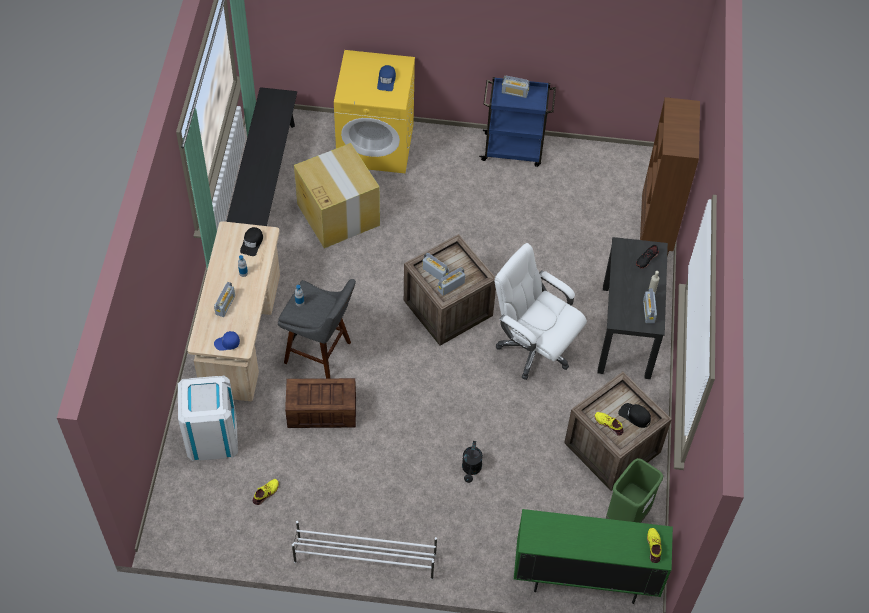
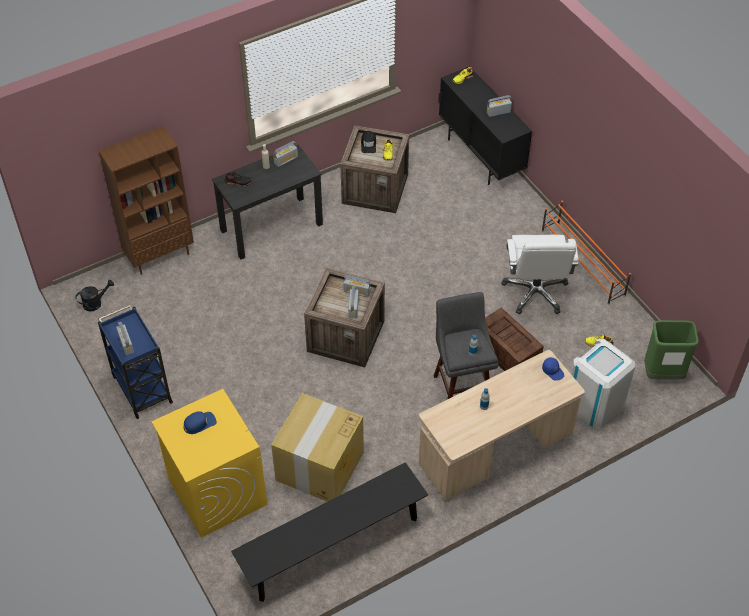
camera: 125 degrees left, 5 degrees down
radio [214,282,235,317] -> radio moved to [487,95,512,117]
black cap [240,227,263,256] -> none
white shoe rack [292,521,437,580] -> orange shoe rack [542,201,631,305]
black watering can [462,441,483,483] -> black watering can moved to [75,280,114,312]
white office chair [494,243,587,380] -> white office chair moved to [501,235,579,314]
green cabinet [514,509,673,604] -> black cabinet [438,66,532,185]
green trash can [606,458,663,523] -> green trash can moved to [644,320,699,379]

